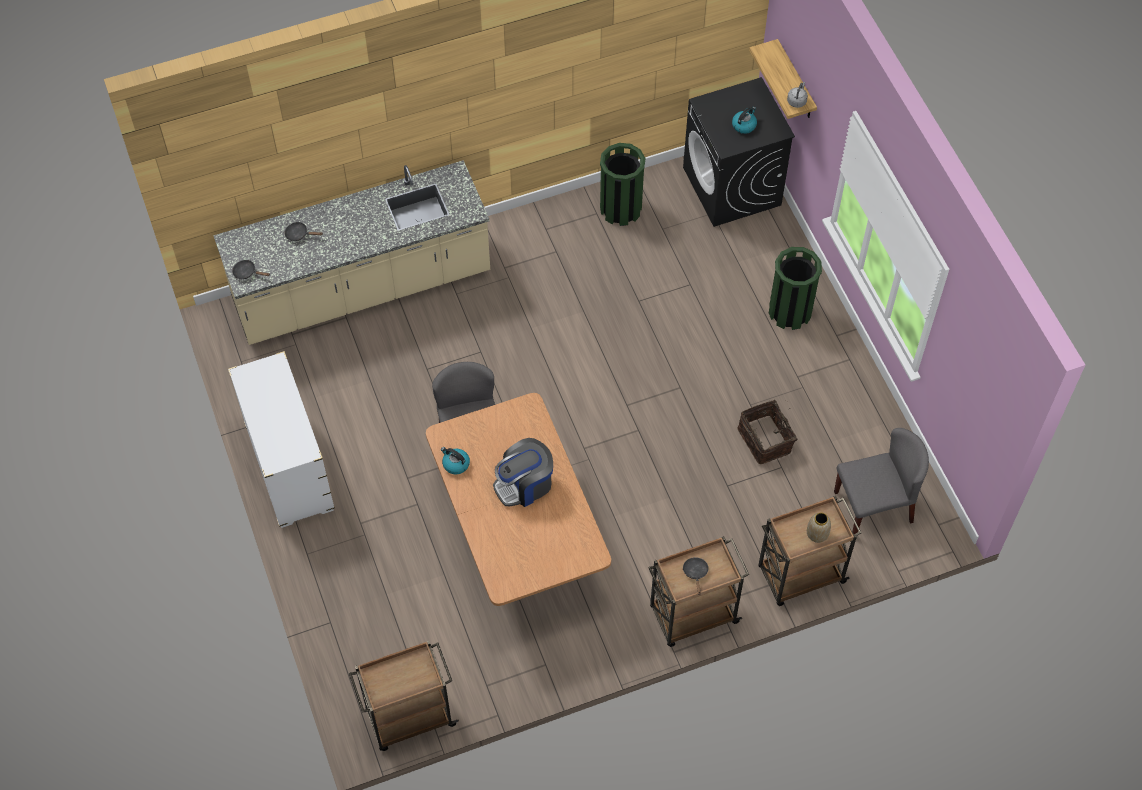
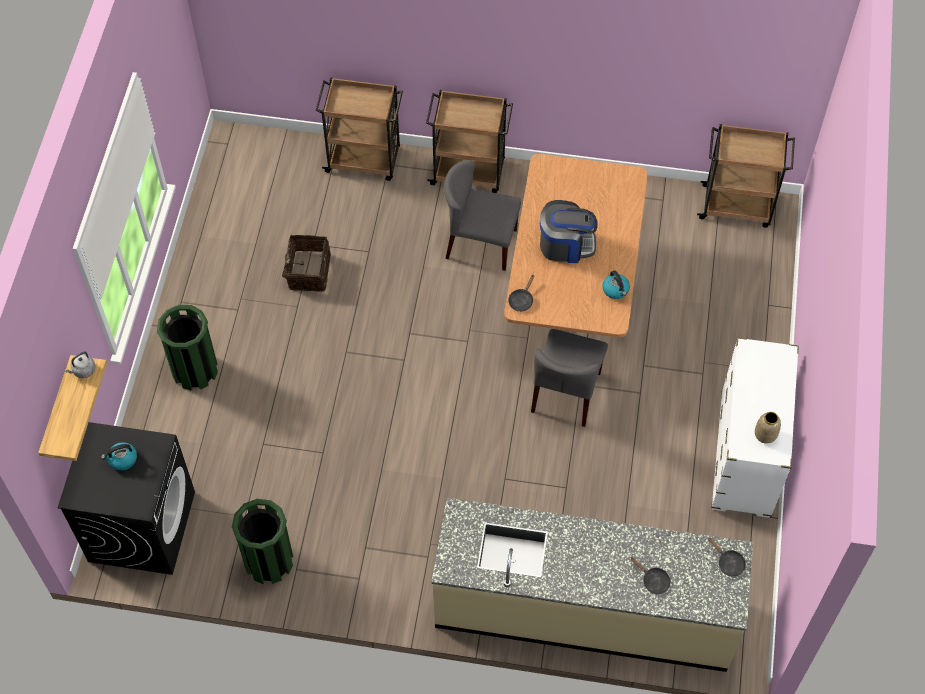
camera: 150 degrees left, 0 degrees up
black frying pan [683,557,709,595] -> black frying pan moved to [508,274,534,312]
vase [807,513,831,543] -> vase moved to [755,412,781,444]
grey chair [834,428,929,534] -> grey chair moved to [444,160,521,271]

